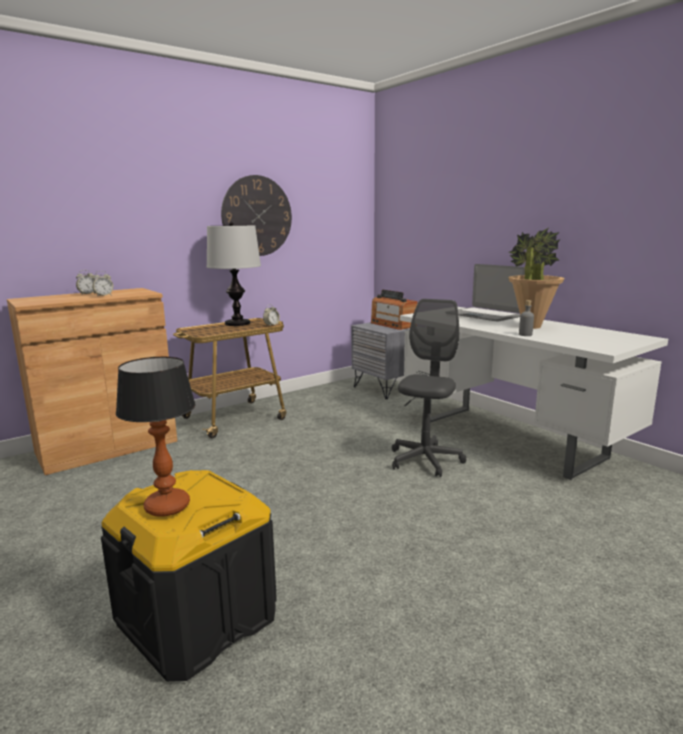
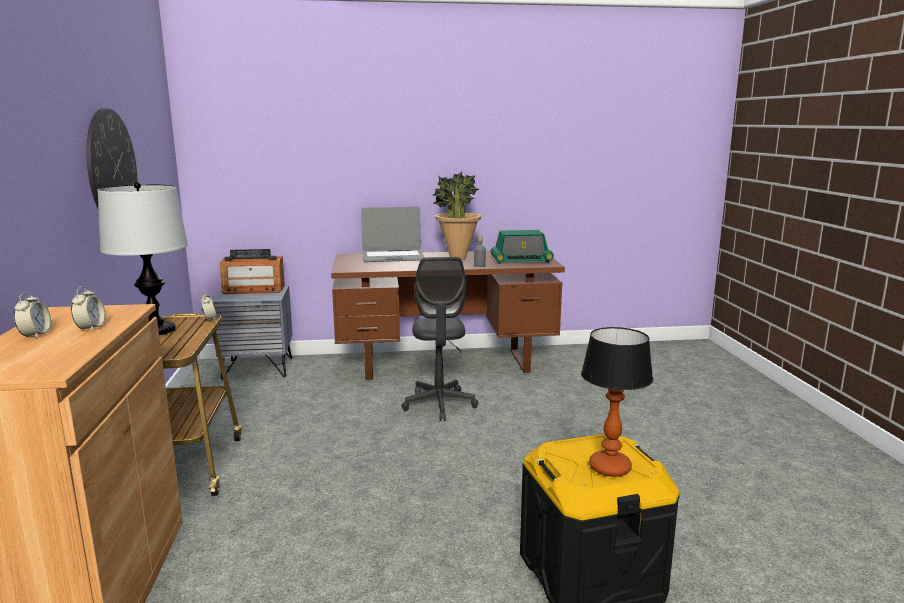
camera: 60 degrees left, 0 degrees up
grey office chair [392,299,466,477] -> grey office chair turned 150 degrees counterclockwise [401,257,478,421]
white desk [400,307,668,480] -> brown desk [331,251,565,380]
none -> radio [490,230,554,264]

